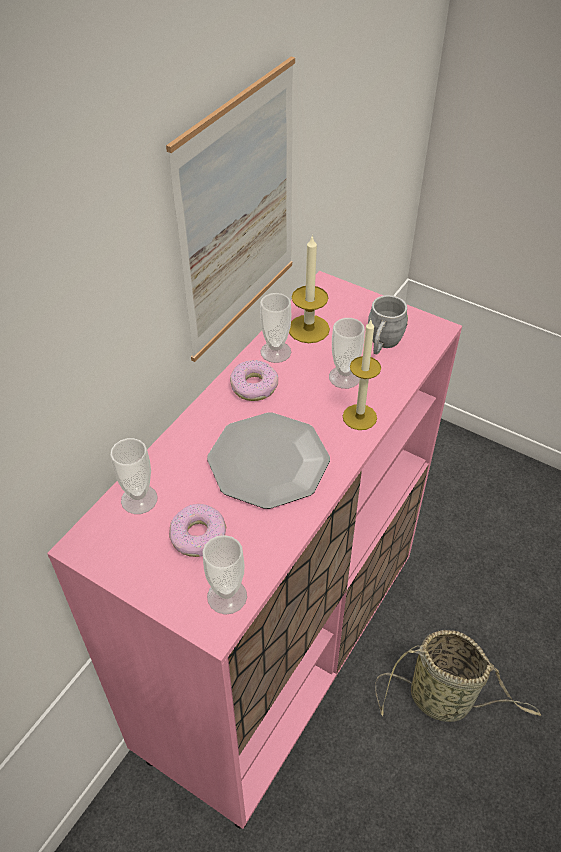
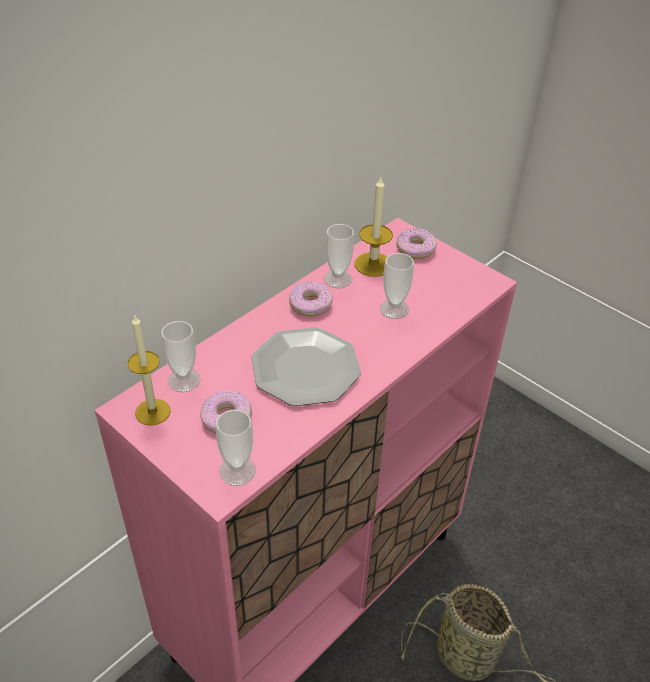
camera: 10 degrees right, 5 degrees down
picture [166,57,295,362] -> none
candle [343,320,381,430] -> candle moved to [128,314,171,426]
grey mug [368,295,408,355] -> none
none -> donut [396,228,437,259]

